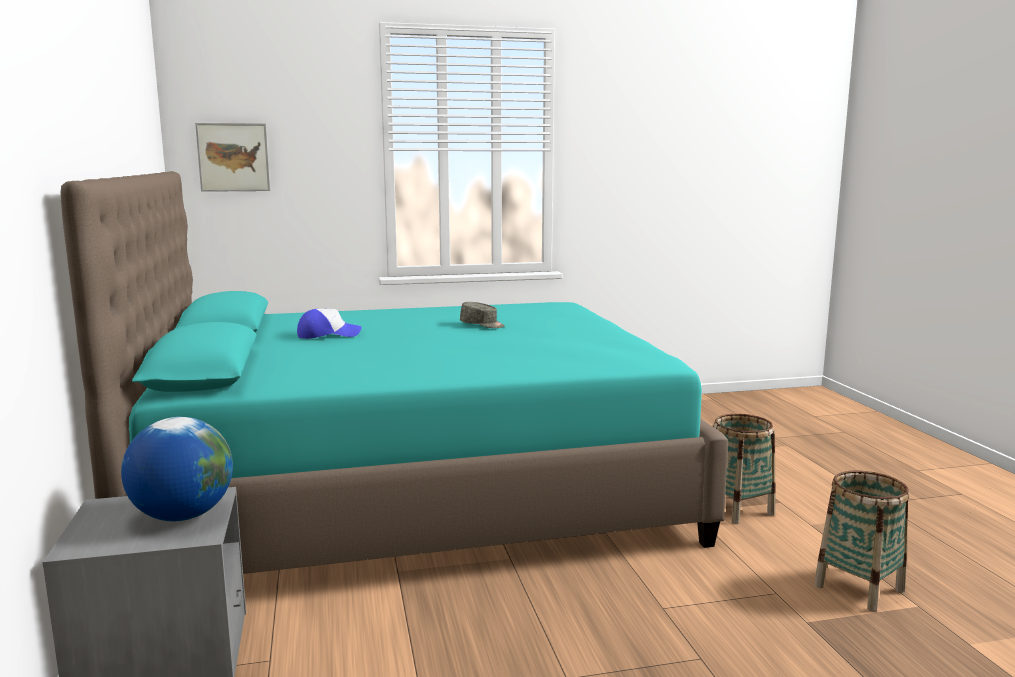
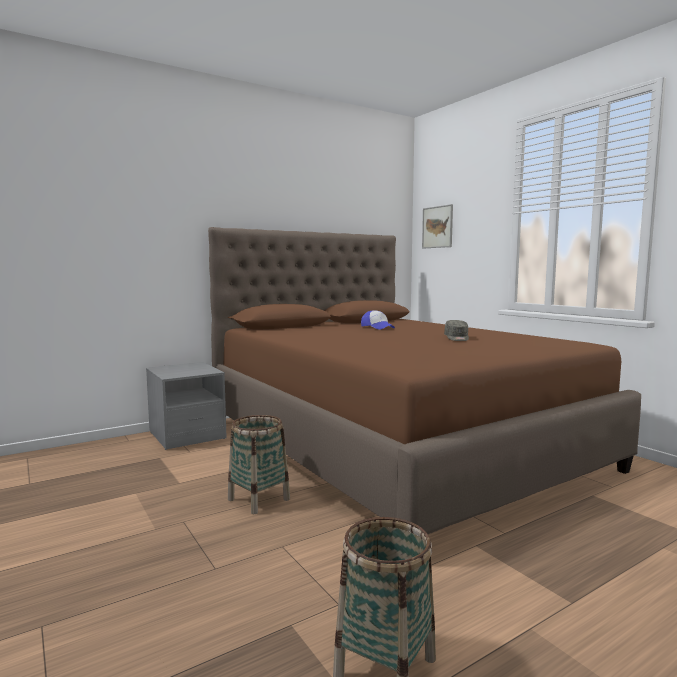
camera: 70 degrees right, 5 degrees down
turquoise bed [61,171,728,574] -> brown bed [208,227,641,534]
globe [121,417,233,521] -> none
basket [713,414,776,524] -> basket moved to [228,415,290,514]

